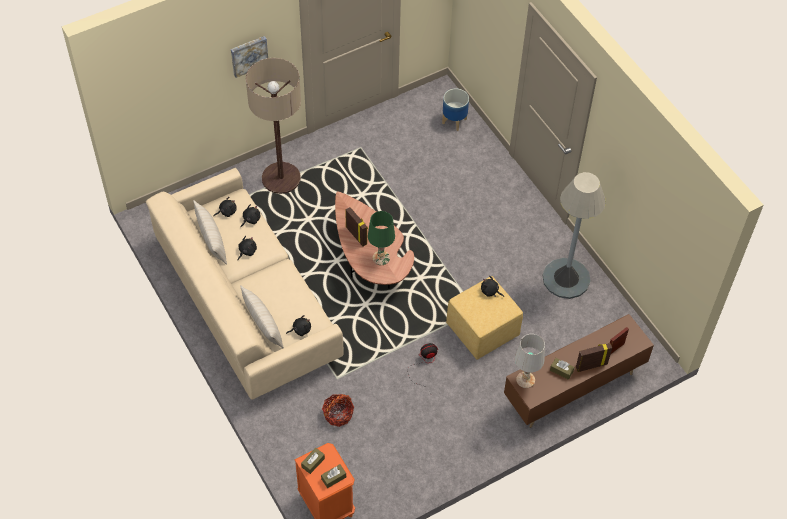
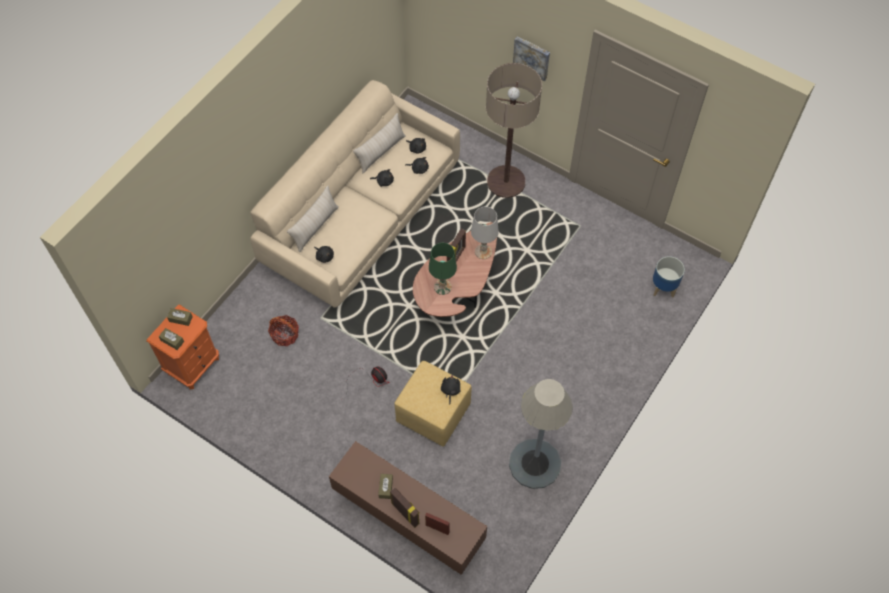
camera: 65 degrees right, 5 degrees up
white table lamp [515,334,545,388] -> white table lamp moved to [471,207,499,259]

